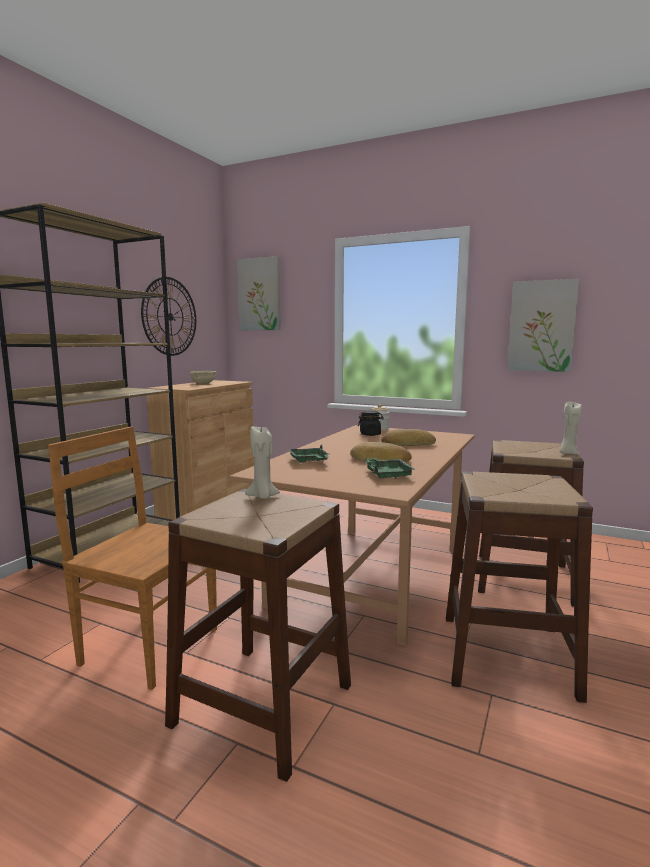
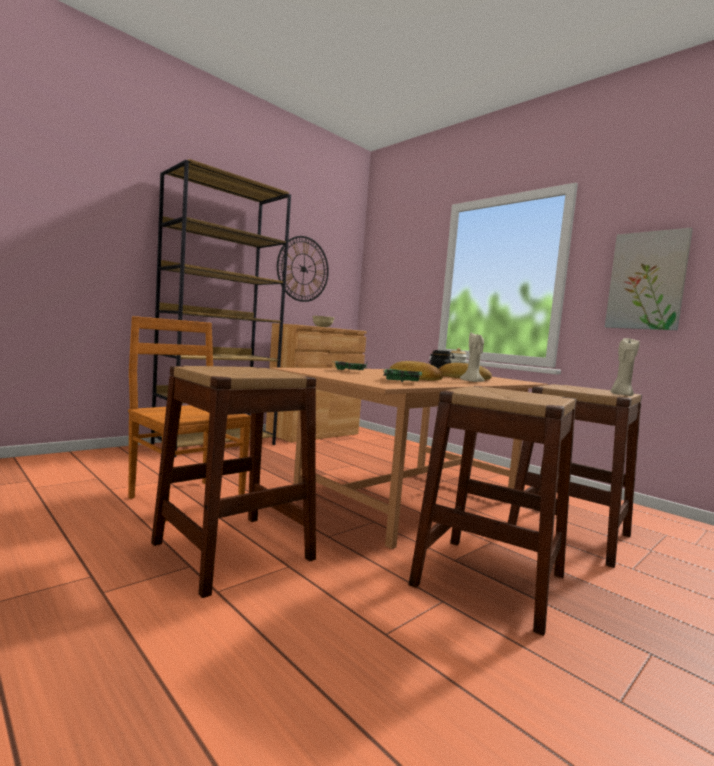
camera: 20 degrees right, 5 degrees down
picture [237,256,281,330] -> none
beige candle [245,426,280,499] -> beige candle moved to [460,332,485,382]

